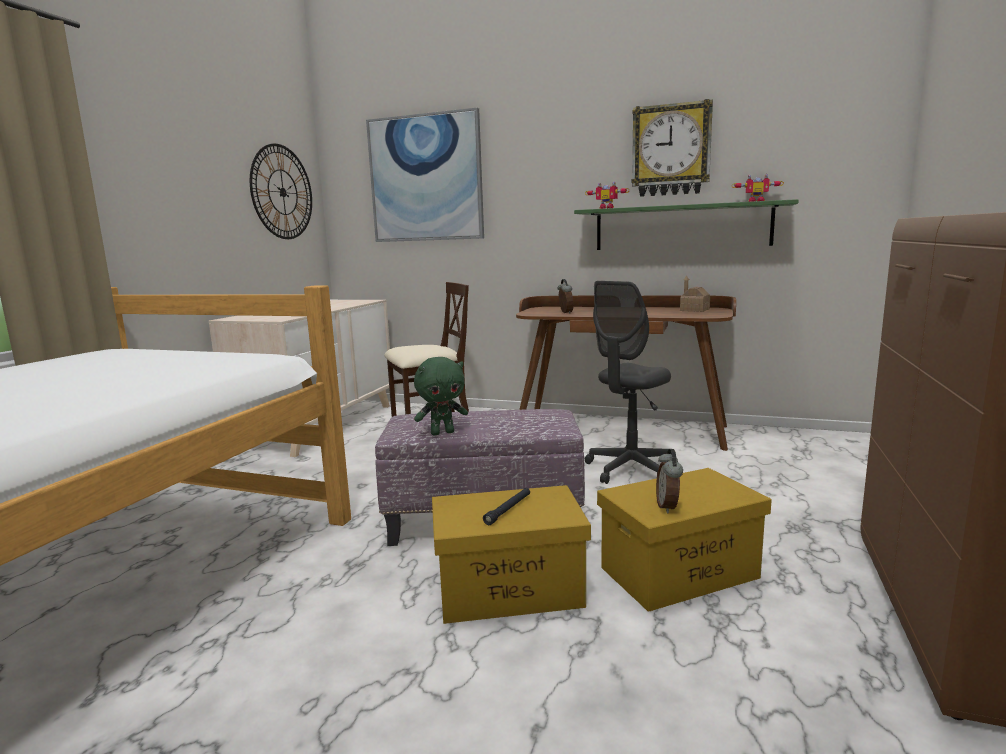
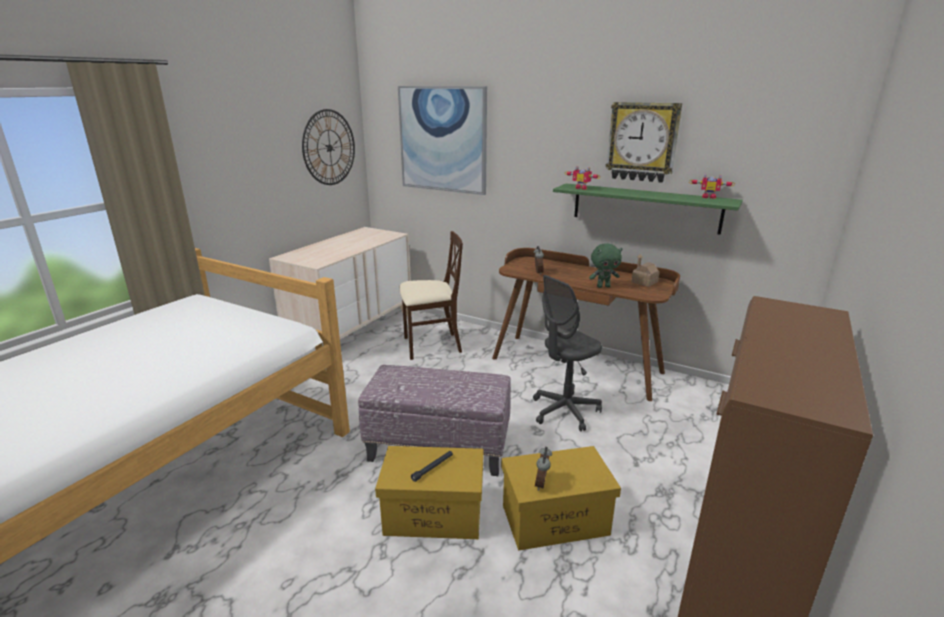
camera: 10 degrees right, 10 degrees up
green plush toy [414,357,468,435] -> green plush toy moved to [589,243,623,288]

